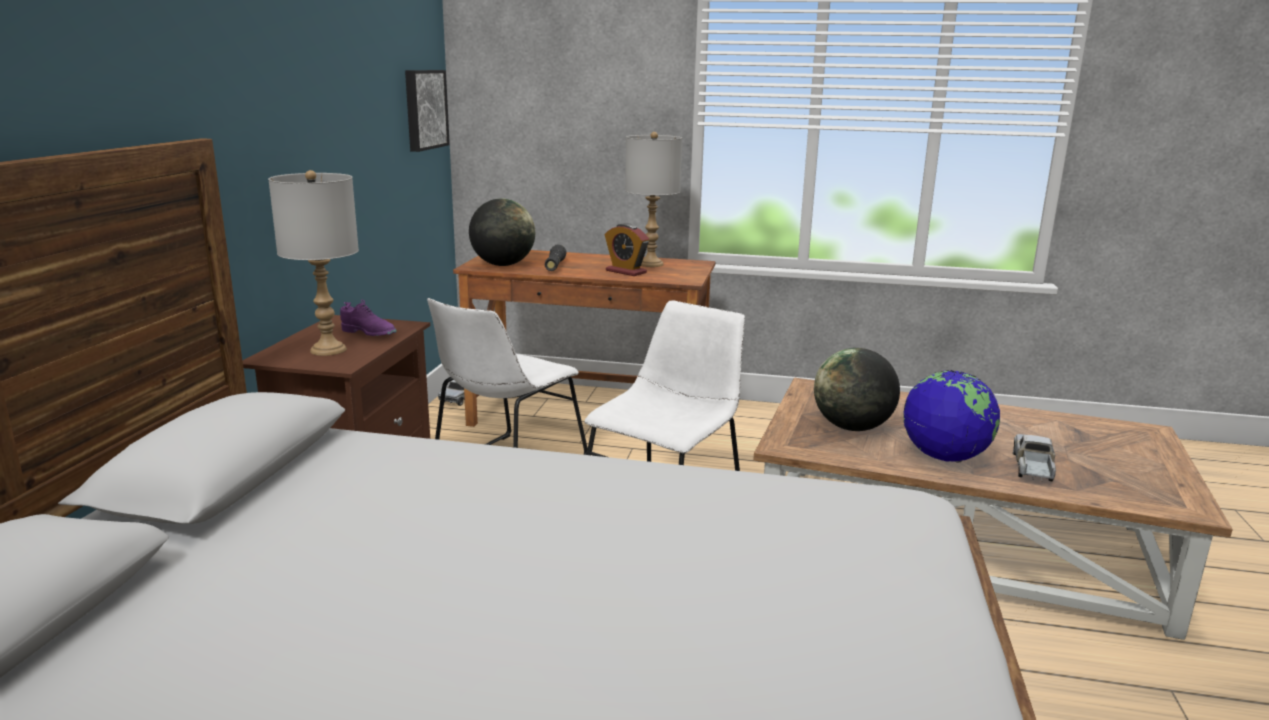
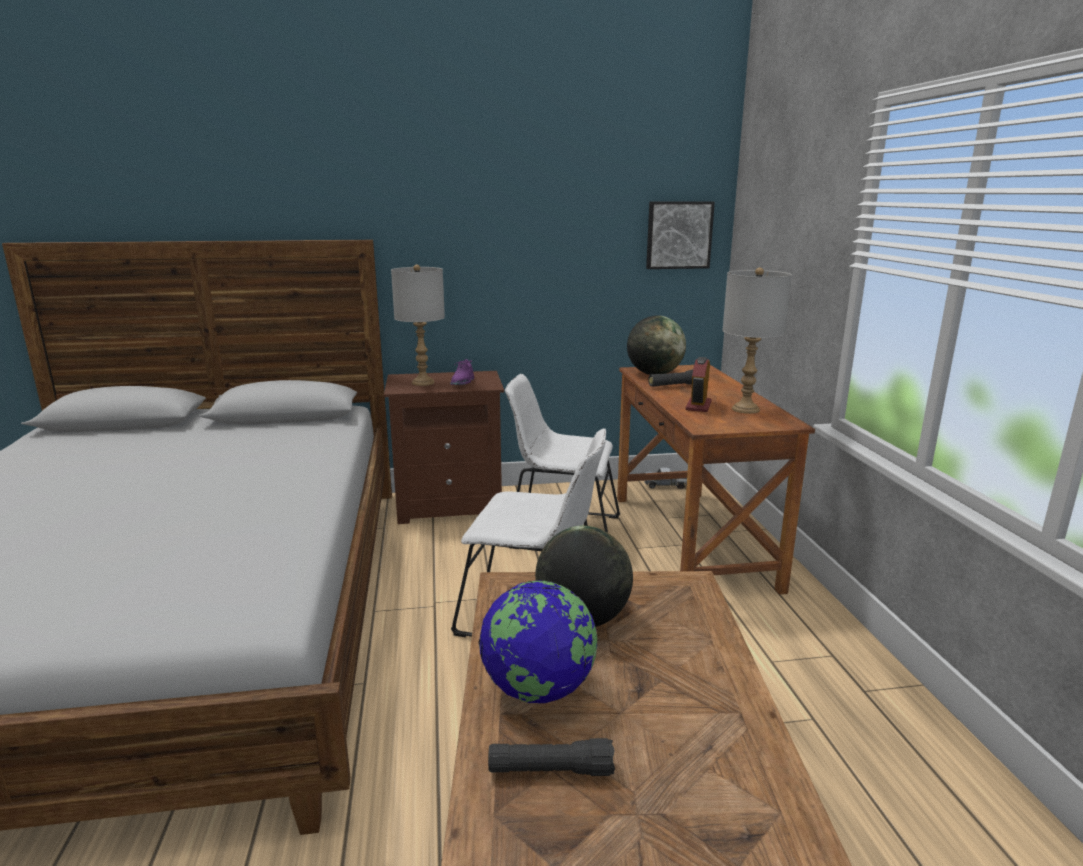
camera: 70 degrees right, 0 degrees up
toy truck [1013,434,1056,481] -> black flashlight [488,738,615,776]

